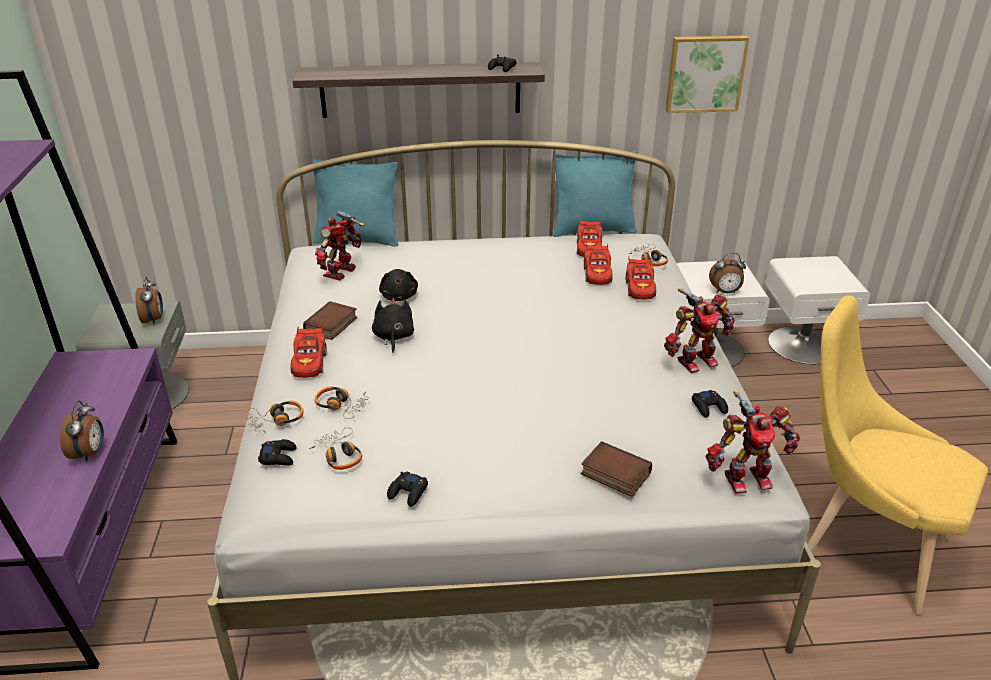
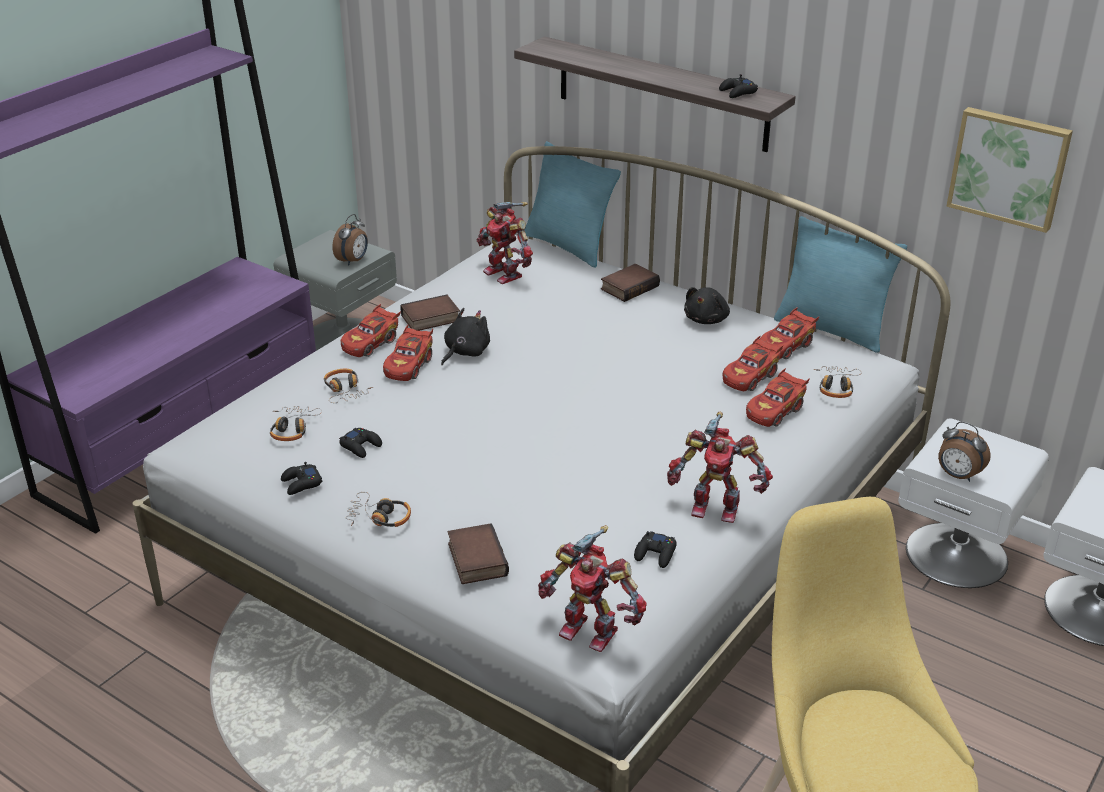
camera: 40 degrees right, 0 degrees up
alarm clock [60,401,104,462] -> none
headphones [245,401,303,434] -> headphones moved to [346,492,411,527]
black game controller [258,439,297,466] -> black game controller moved to [339,428,382,458]
toy robot [315,210,365,281] -> toy robot turned 105 degrees counterclockwise [476,202,533,284]
black plush toy [379,269,418,301] -> black plush toy moved to [684,287,730,324]
none -> red toy car [383,325,433,381]
none -> book [601,264,660,302]

